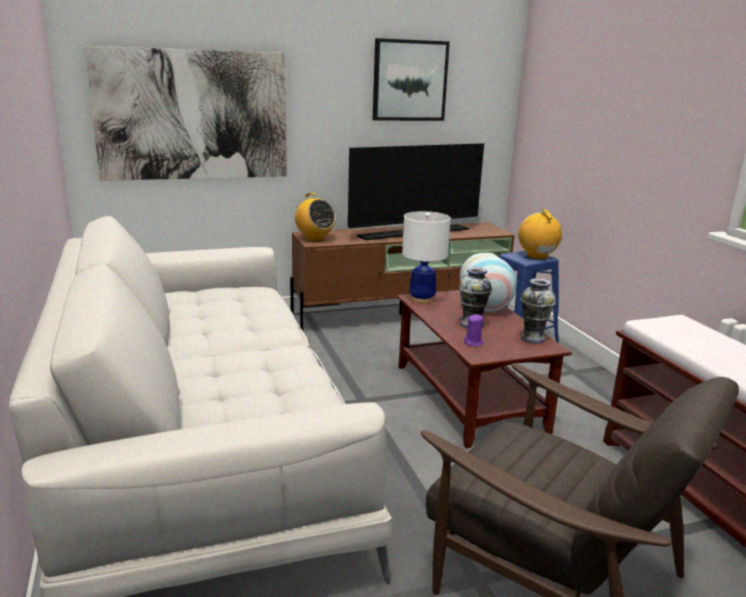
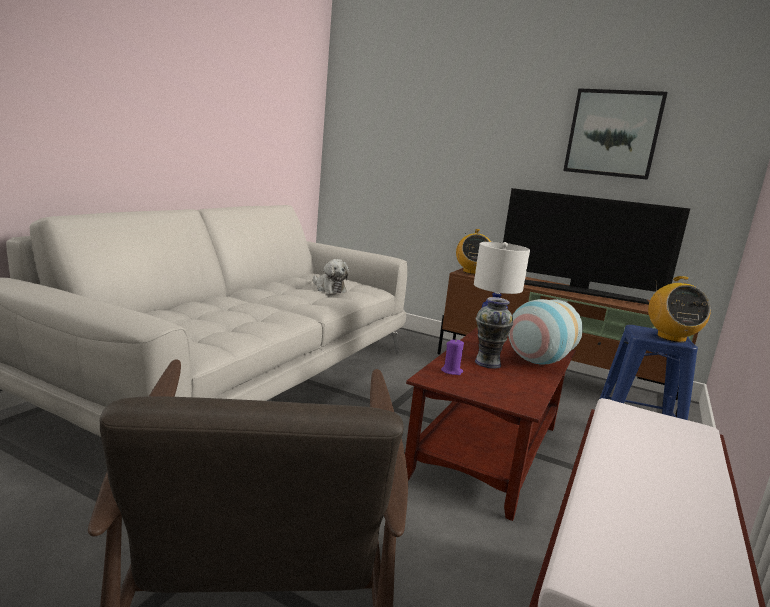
camera: 45 degrees right, 5 degrees down
picture [85,46,287,181] -> none
radio [518,209,564,260] -> radio turned 150 degrees clockwise [648,276,711,343]
vase [521,278,556,344] -> none
none -> plush toy [313,259,349,294]

